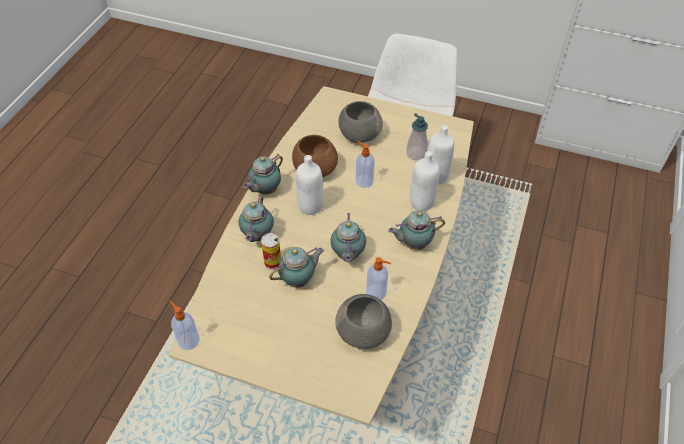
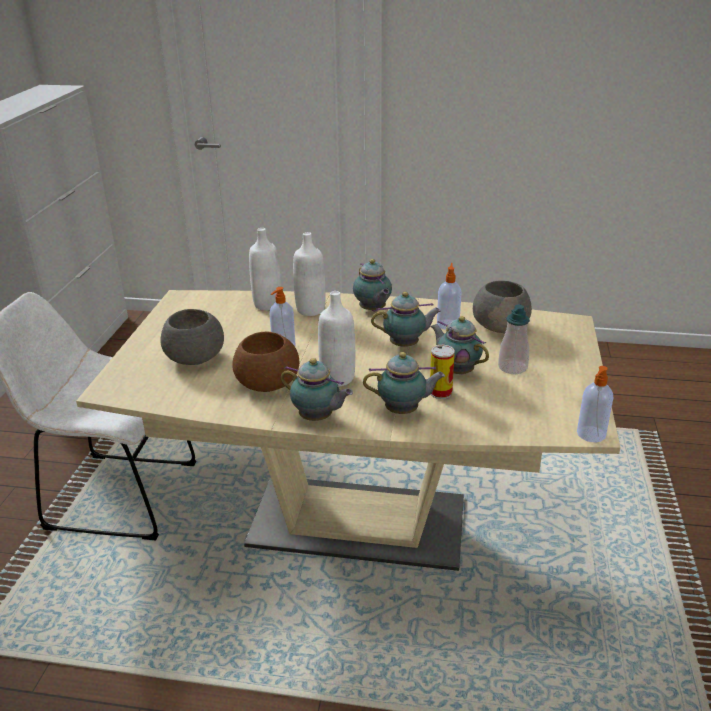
camera: 100 degrees left, 20 degrees down
soap dispenser [406,113,428,161] -> soap dispenser moved to [498,304,530,374]

